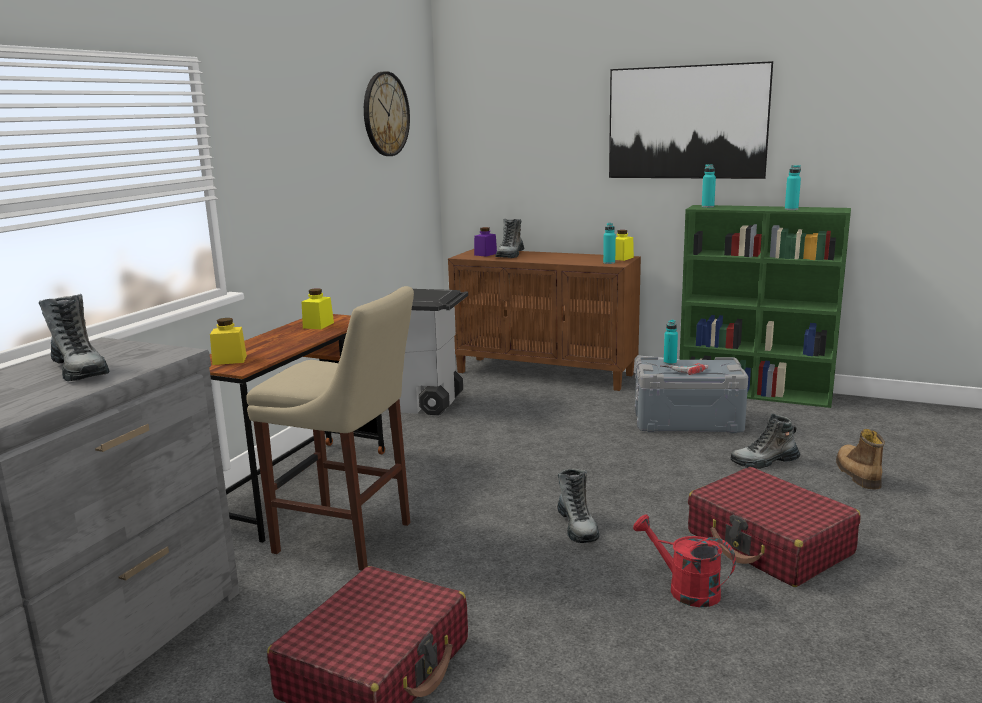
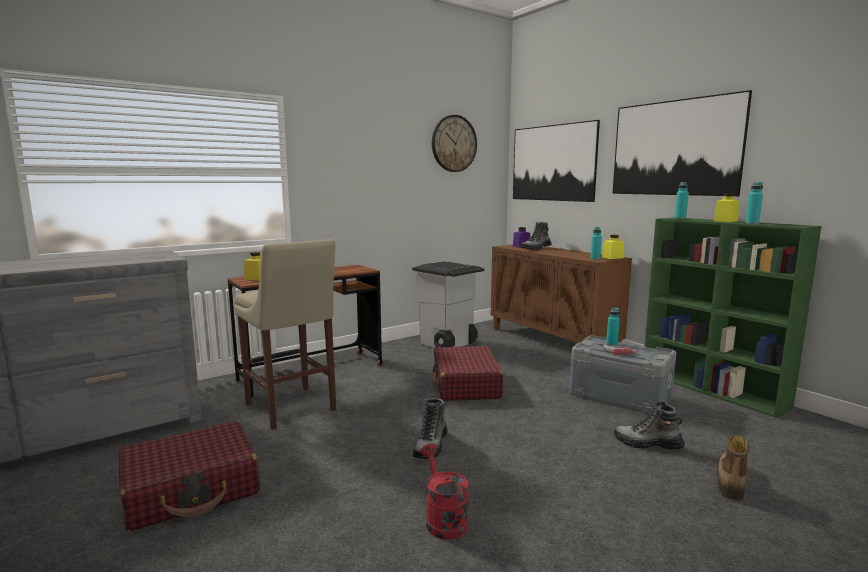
camera: 30 degrees right, 5 degrees down
boot [39,294,109,381] -> none
yellow jar [302,288,334,329] -> yellow jar moved to [714,193,739,222]
red suitcase [688,467,861,587] -> red suitcase moved to [433,346,504,401]
none -> picture [513,120,600,202]

